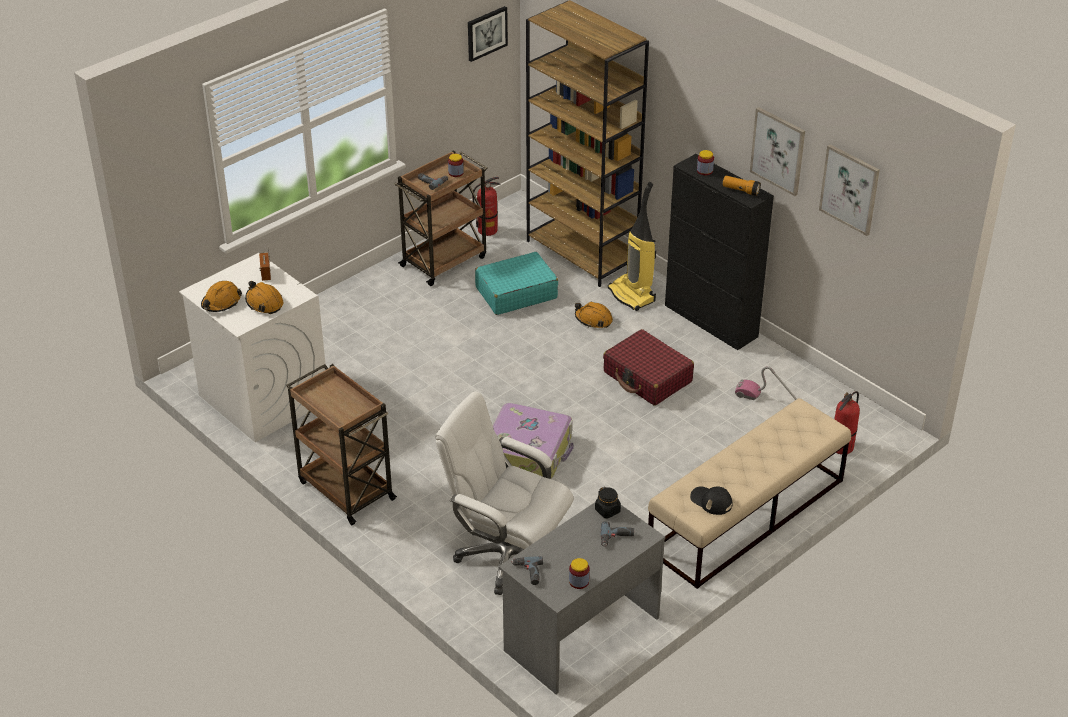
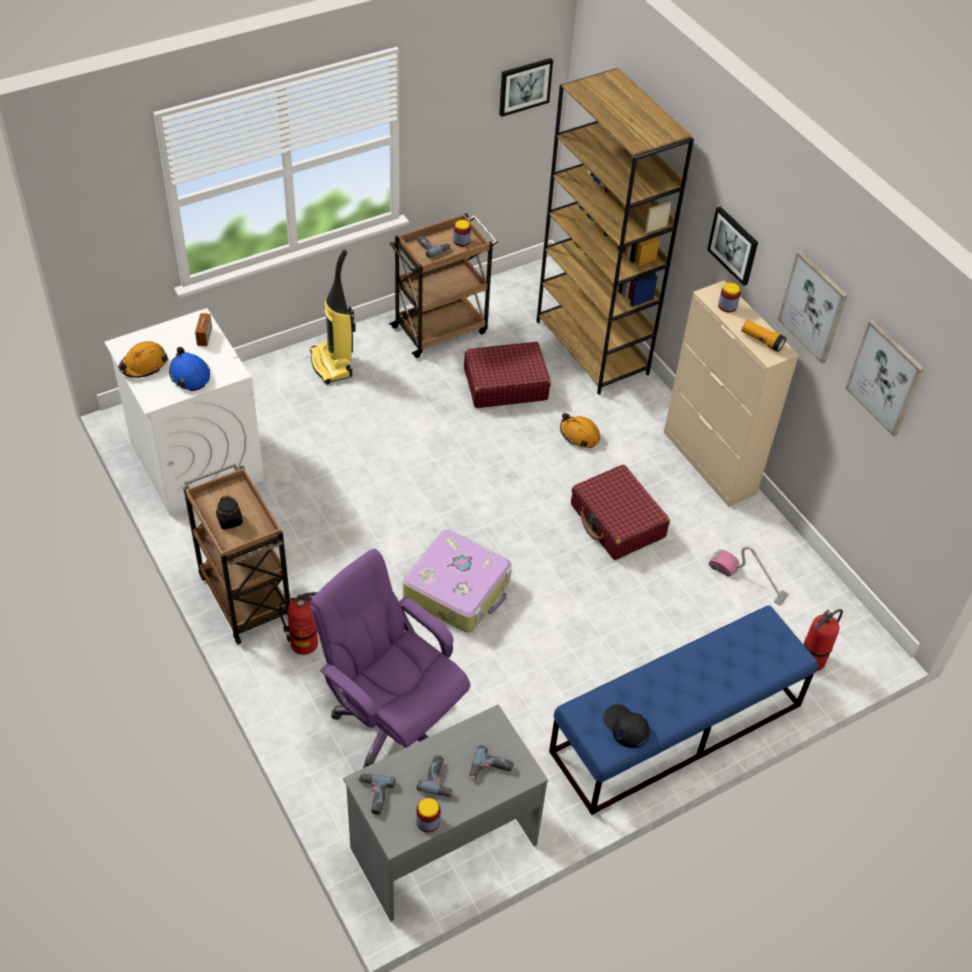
camera: 10 degrees right, 10 degrees up
orange hard hat [245,281,284,314] -> blue hard hat [169,347,210,391]
white office chair [435,391,574,595] -> purple office chair [310,549,470,768]
fire extinguisher [472,177,500,236] -> fire extinguisher moved to [279,592,318,655]
turquoise suitcase [475,252,558,315] -> red suitcase [464,342,551,408]
black jar [595,487,621,519] -> black jar moved to [216,495,243,530]
vacuum cleaner [608,182,656,311] -> vacuum cleaner moved to [310,249,356,384]
beige bench [648,398,851,589] -> blue bench [549,605,818,815]
black cabinet [665,154,774,350] -> beige cabinet [664,281,799,507]
none -> power drill [417,755,454,797]
none -> picture [707,206,758,286]

